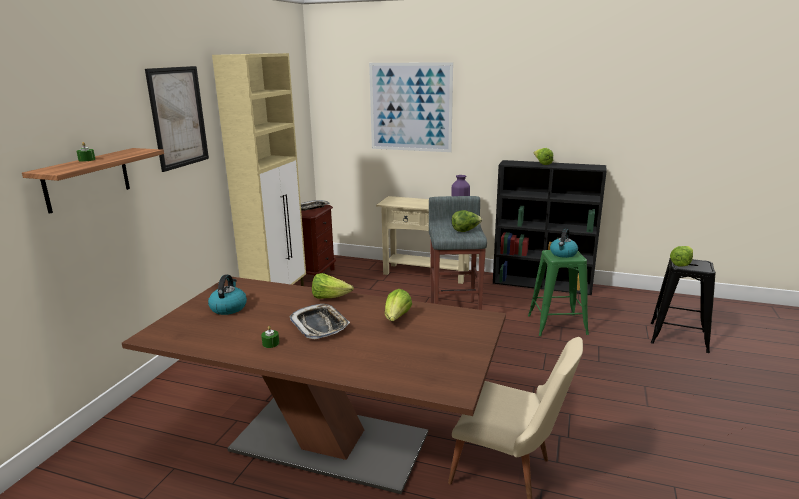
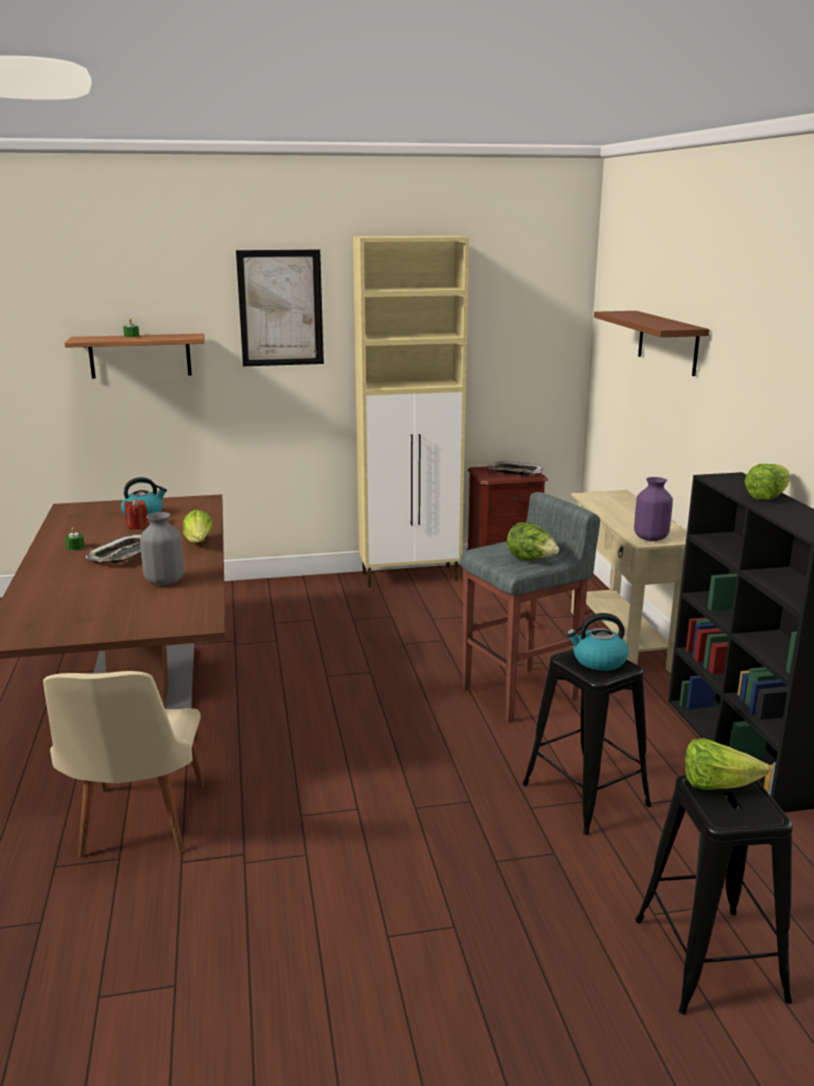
camera: 60 degrees right, 0 degrees up
picture [369,62,453,152] -> brown shelf [594,311,710,376]
lettuce [385,289,412,321] -> grey vase [140,512,184,586]
green stool [528,250,589,336] -> black stool [522,649,652,835]
none -> red candle [124,498,148,529]

